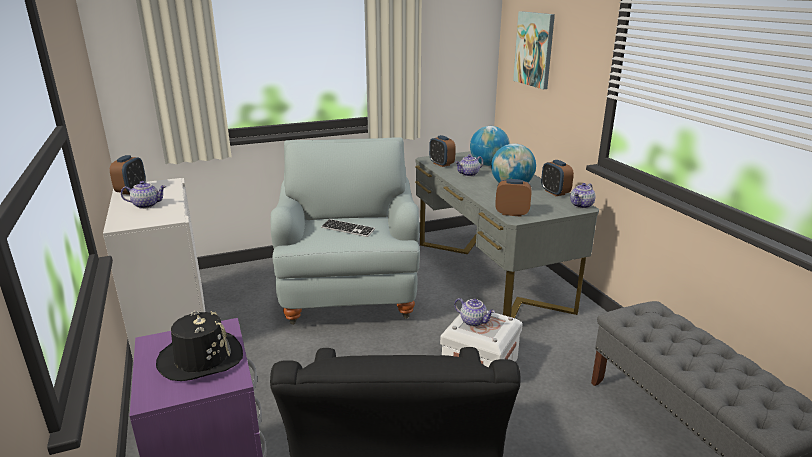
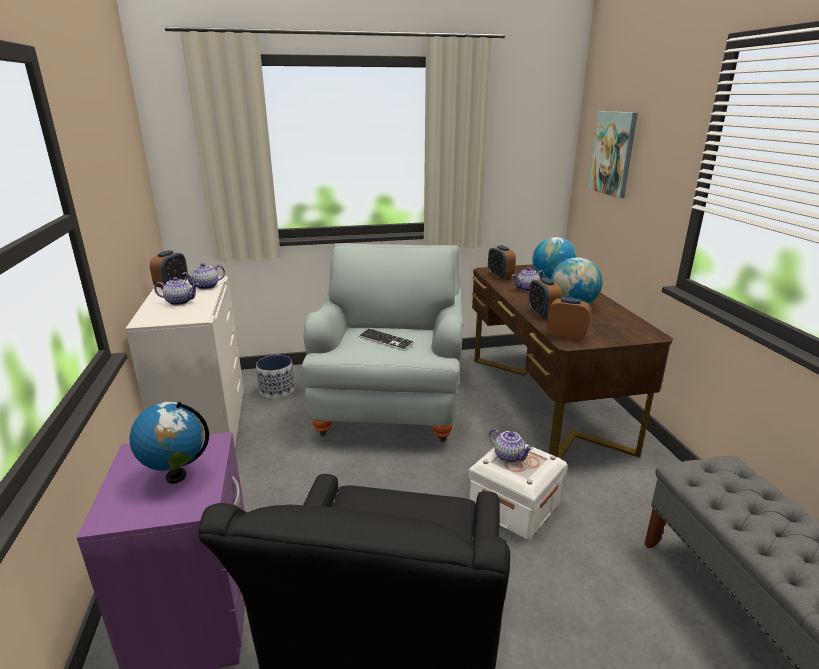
camera: 10 degrees right, 0 degrees up
black hat [156,311,243,381] -> globe [129,402,209,484]
grey desk [415,151,599,318] -> brown desk [472,264,673,459]
alarm clock [541,160,574,196] -> alarm clock moved to [529,277,562,319]
teapot [570,183,596,209] -> teapot moved to [183,263,225,290]
none -> planter [256,355,295,398]

